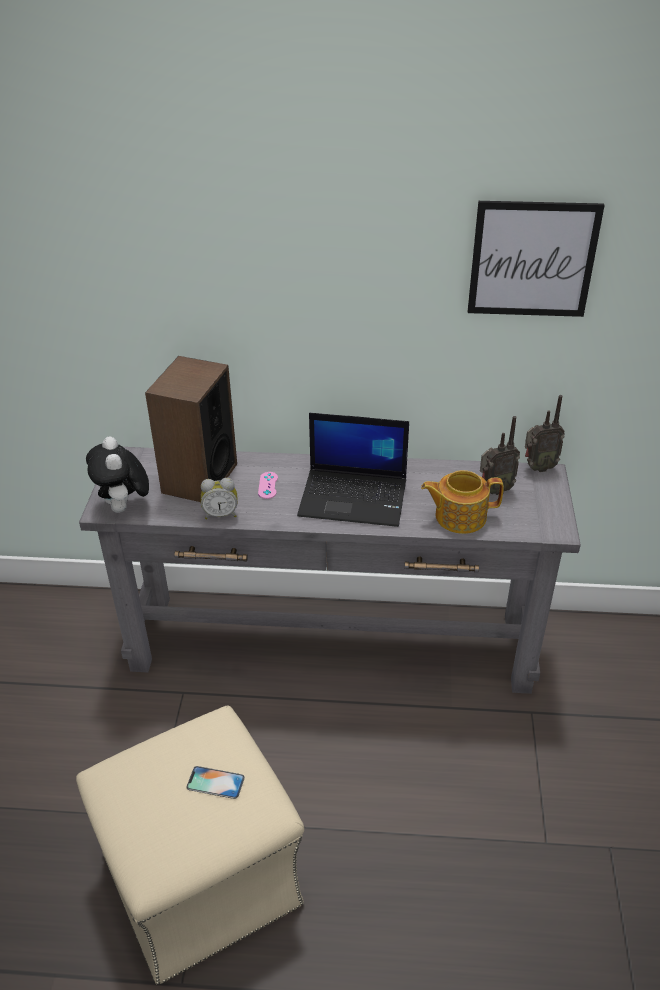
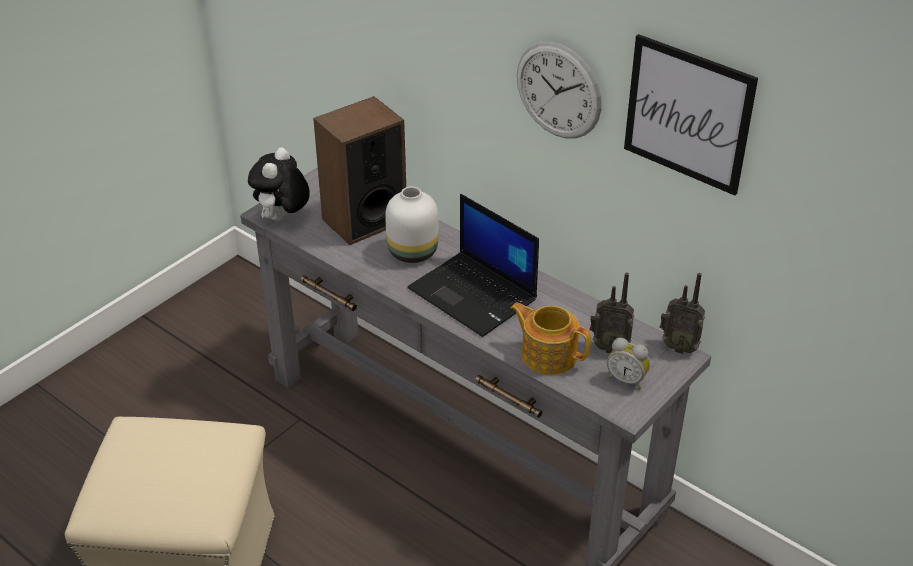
camera: 35 degrees right, 0 degrees up
phone [186,766,245,799] -> none
alarm clock [201,478,237,520] -> alarm clock moved to [607,338,650,390]
pink game controller [258,472,278,499] -> white vase [385,186,439,263]
none -> wall clock [517,42,602,139]

